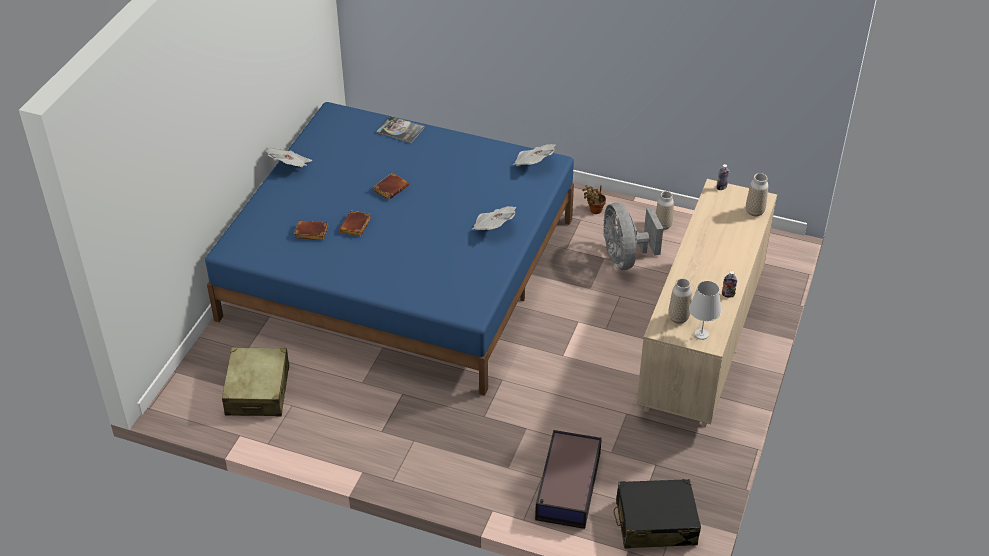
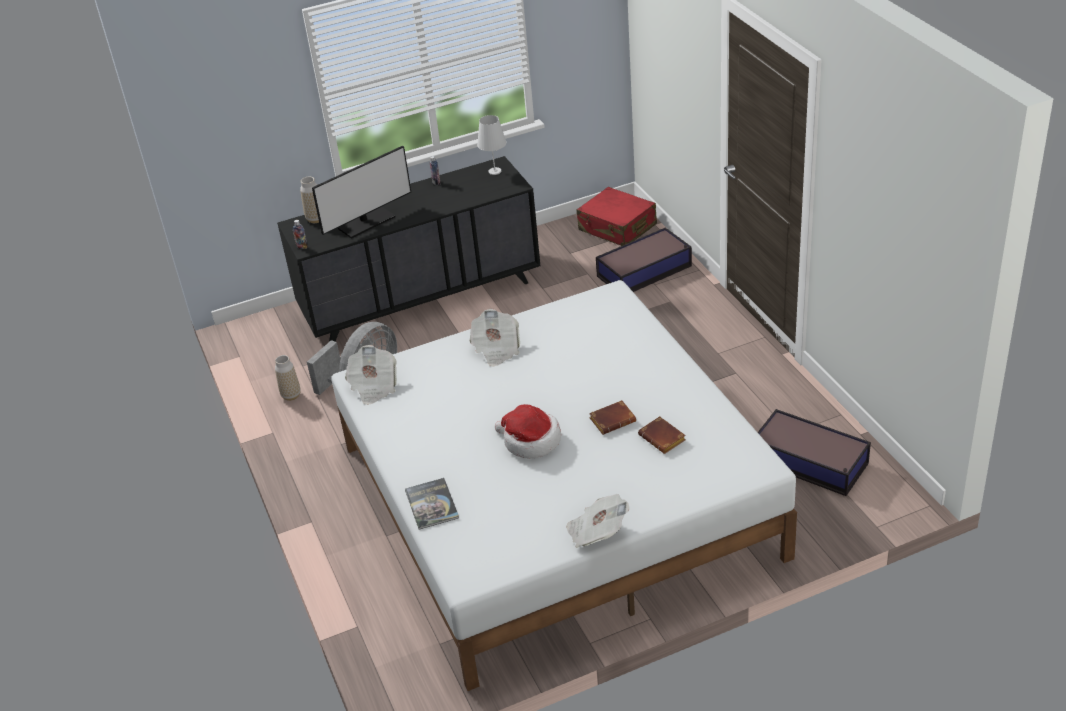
camera: 130 degrees left, 5 degrees down
blue bed [205,102,574,396] -> white bed [331,280,797,691]
beige suitcase [222,347,289,417] -> storage box [758,409,871,496]
brown book [373,173,409,200] -> hat [495,404,561,459]
potted plant [582,185,606,214] -> none
black suitcase [613,479,701,549] -> red suitcase [576,187,657,246]
beige dresser [636,179,777,428] -> black dresser [277,156,540,342]
vase [668,278,692,324] -> none
none -> monitor [312,146,411,239]

